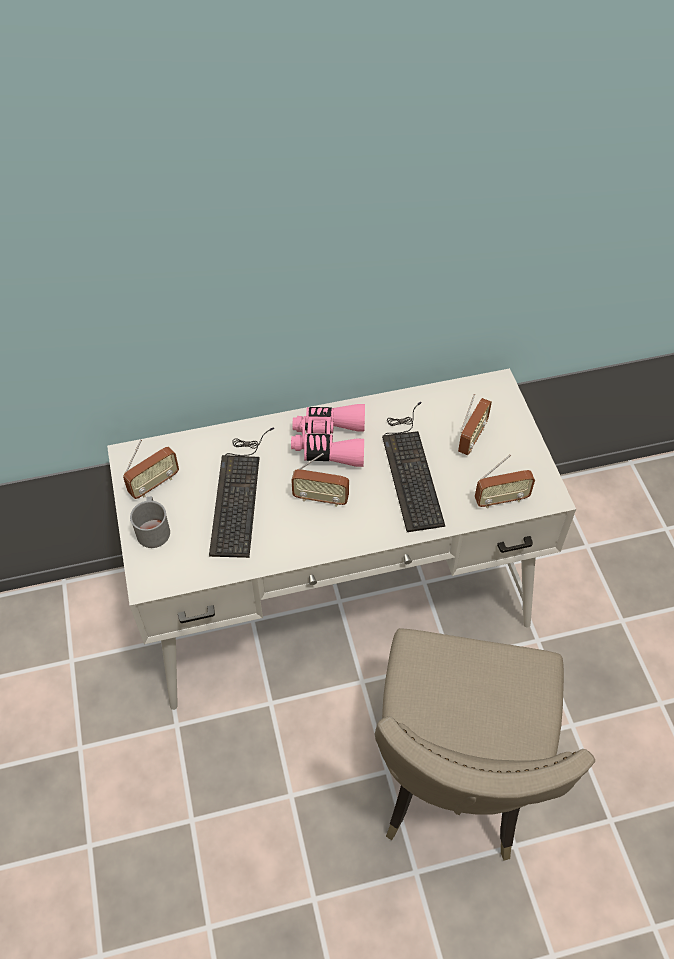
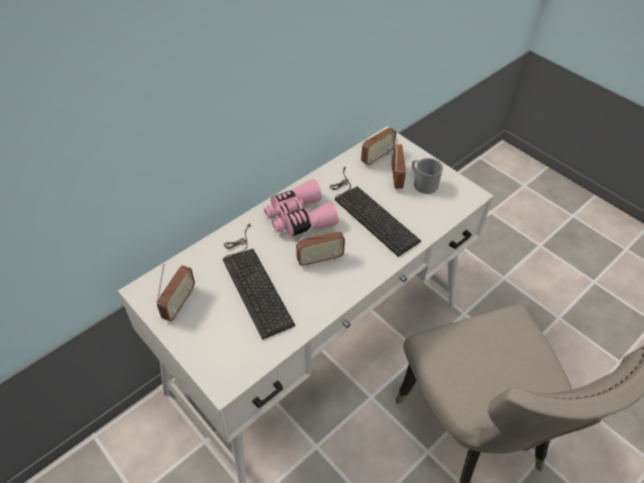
camera: 30 degrees left, 5 degrees down
grey mug [130,496,170,548] -> grey mug moved to [412,158,443,194]
radio [475,454,535,509] -> radio moved to [361,116,397,165]

